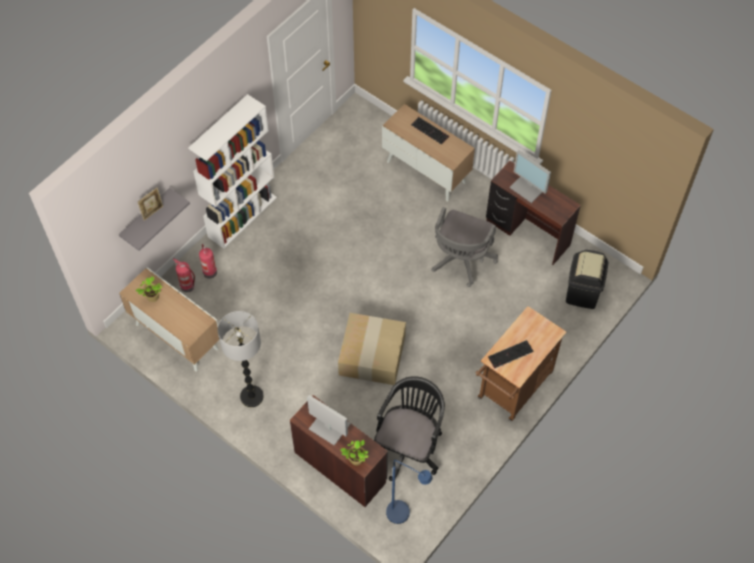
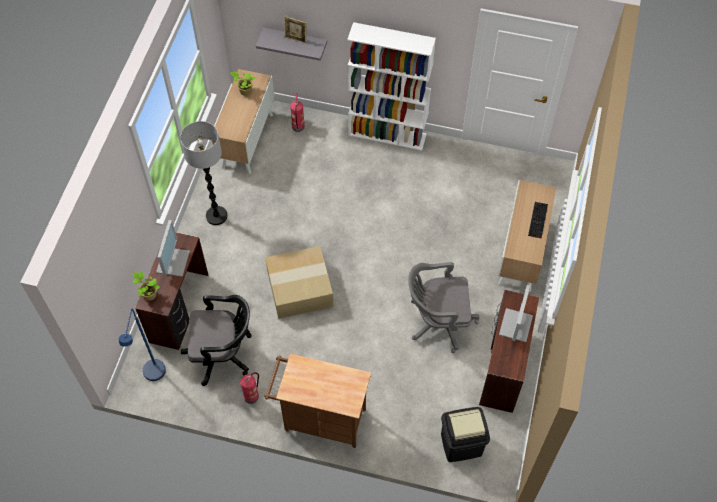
camera: 65 degrees right, 0 degrees up
fire extinguisher [199,244,217,279] -> fire extinguisher moved to [239,372,259,404]
keyboard [488,340,534,369] -> none

